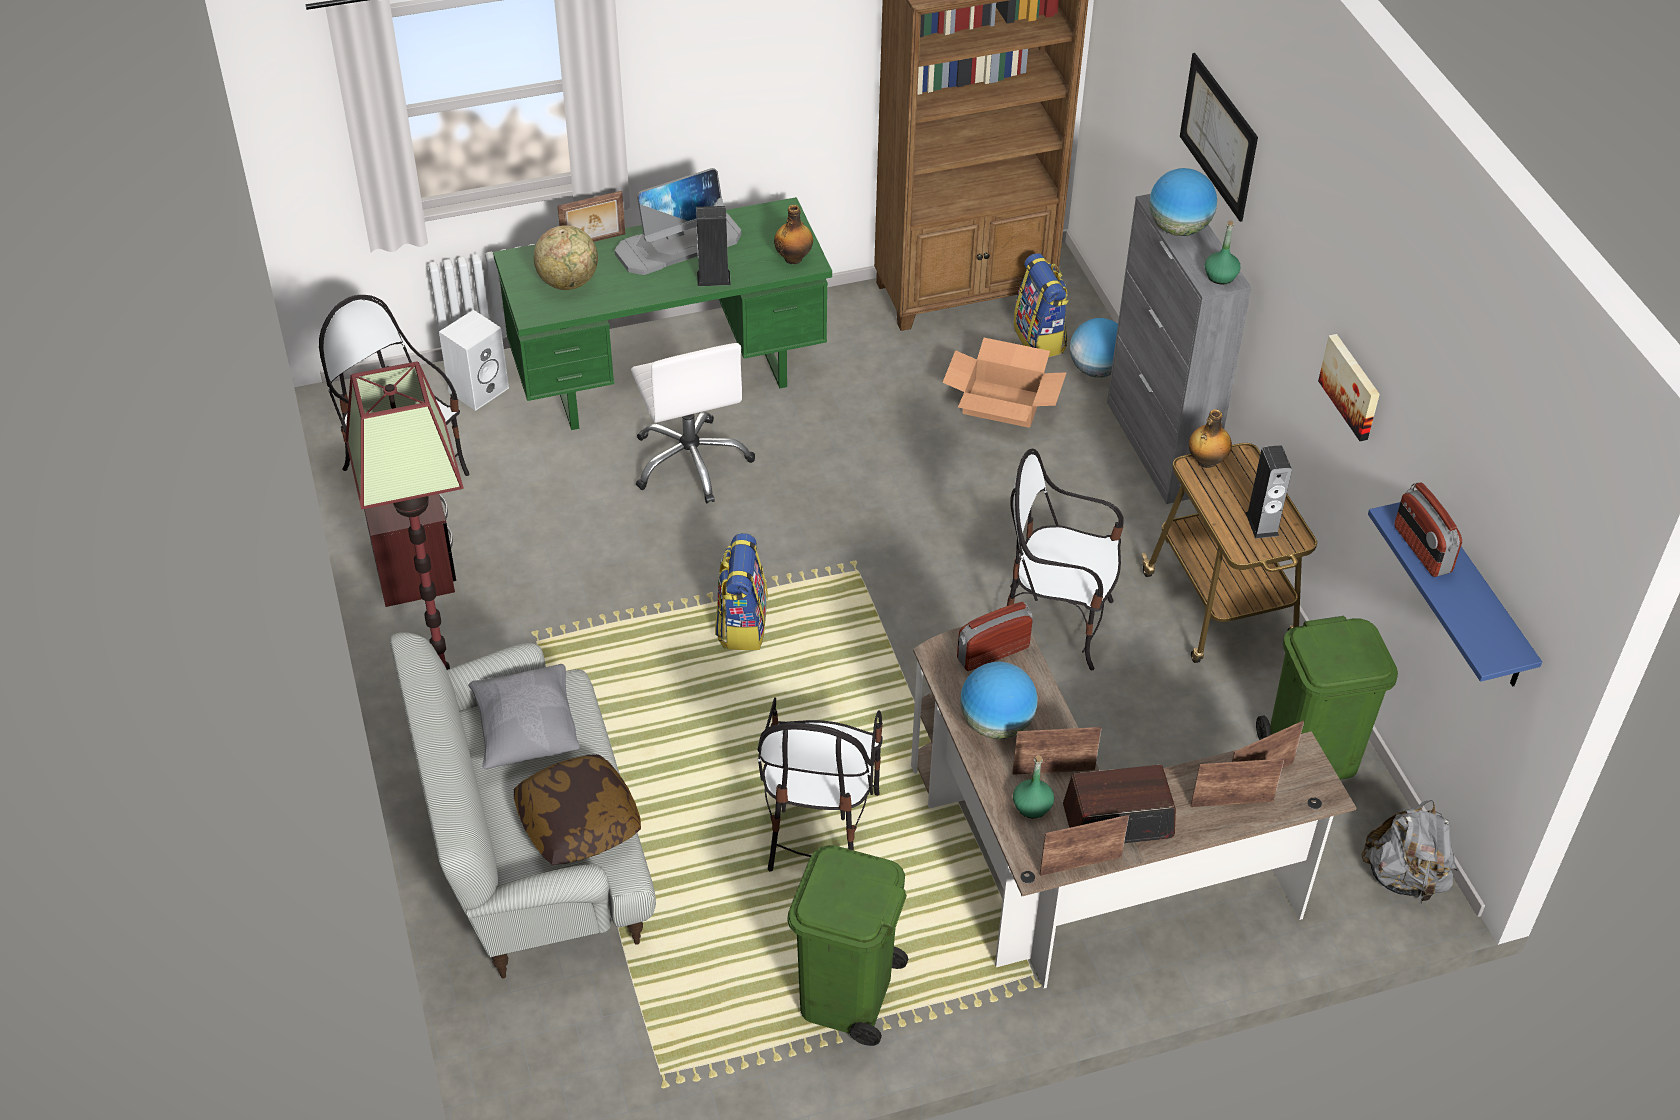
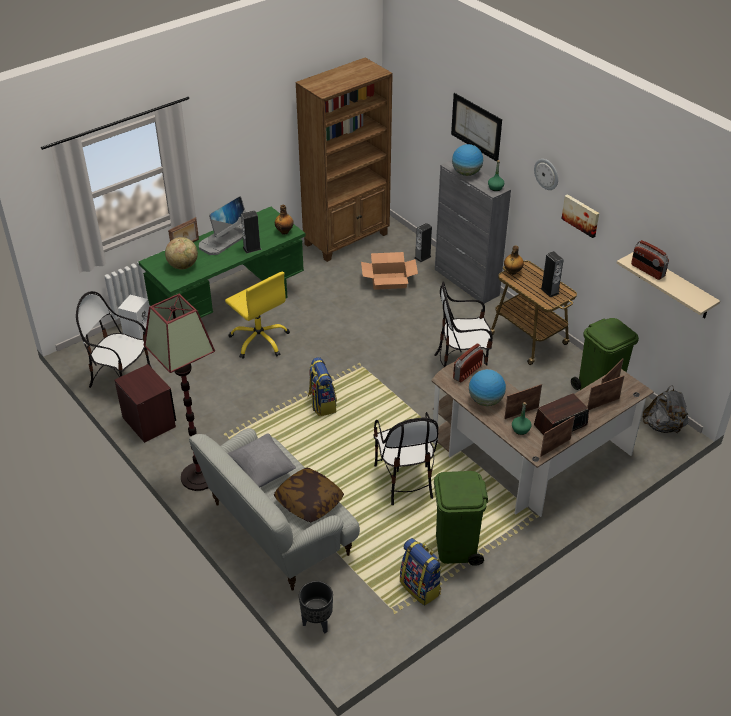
camera: 20 degrees left, 5 degrees down
white office chair [631,343,755,503] -> yellow office chair [225,272,290,359]
backpack [1014,253,1069,357] -> backpack moved to [400,538,442,606]
globe [1070,318,1118,377] -> speaker [415,223,432,262]
blue shelf [1368,502,1542,687] -> beige shelf [617,252,720,318]
none -> black planter [299,581,333,633]
none -> wall clock [534,159,558,190]

